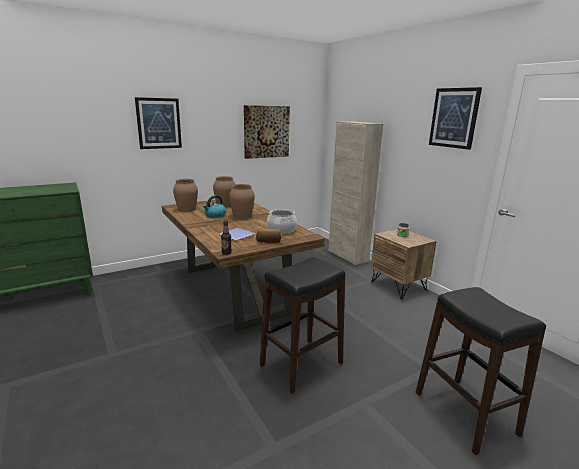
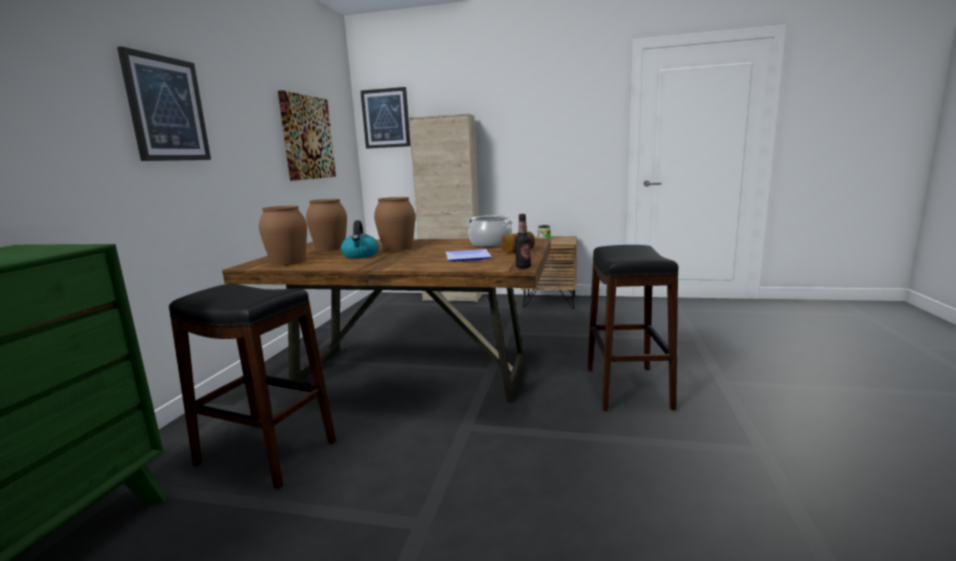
camera: 45 degrees left, 5 degrees down
black stool [415,287,546,455] -> black stool moved to [169,283,336,489]
picture [429,87,482,150] -> picture moved to [360,87,411,149]

